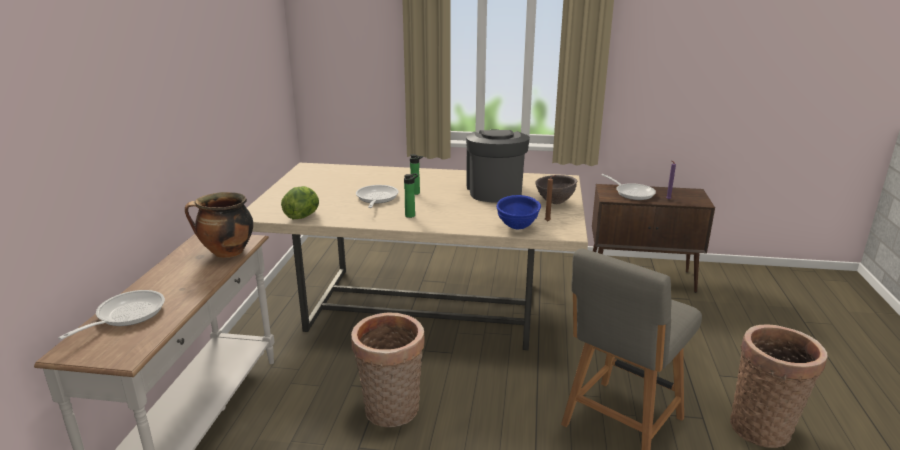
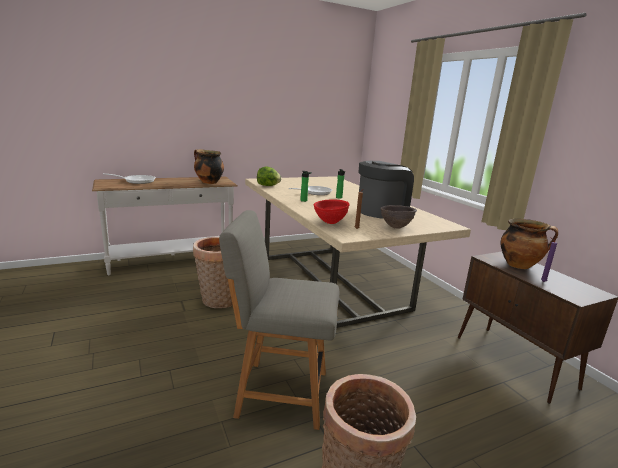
camera: 55 degrees right, 5 degrees down
blue bowl [496,195,541,230] -> red bowl [314,199,350,224]
frying pan [601,174,656,200] -> cooking pot [500,219,558,269]

